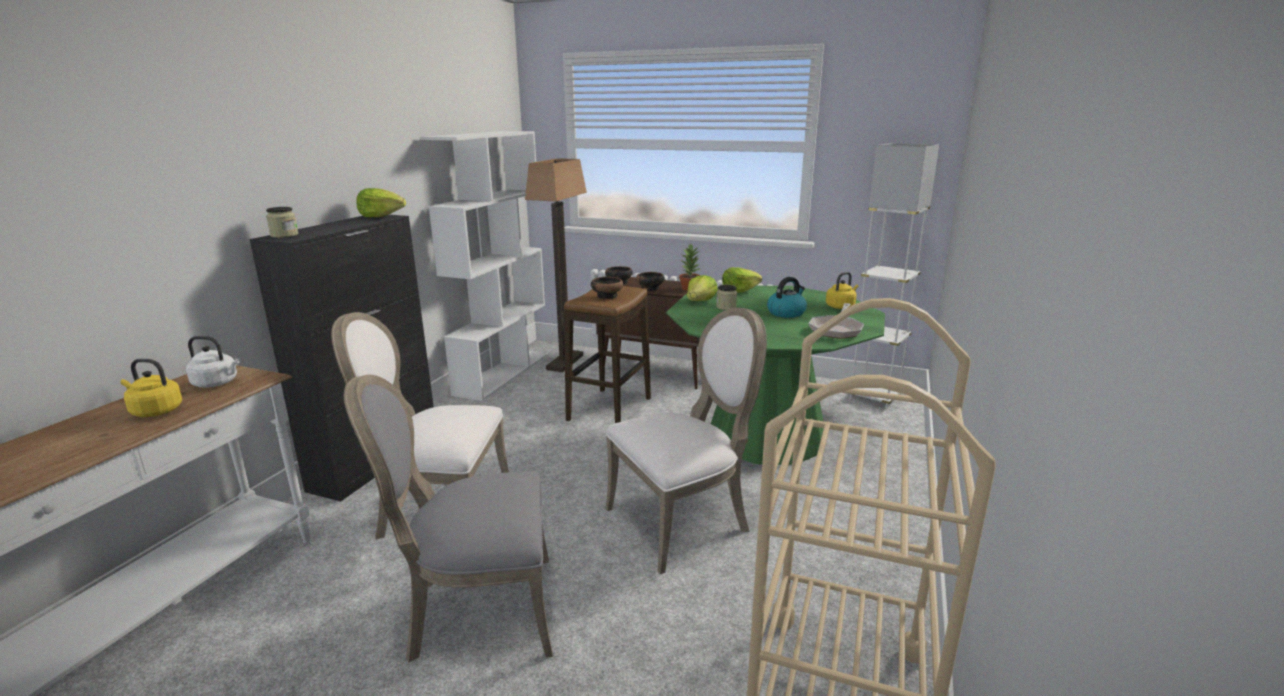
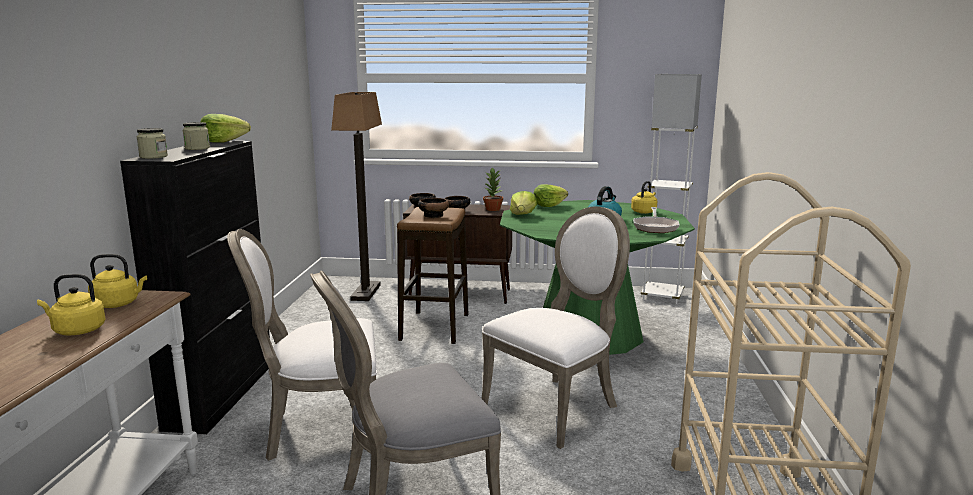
camera: 15 degrees left, 5 degrees down
white kettle [186,336,240,388] -> yellow kettle [88,254,147,308]
white bookcase [420,131,548,401] -> none
jar [716,285,737,310] -> jar moved to [183,122,210,150]

